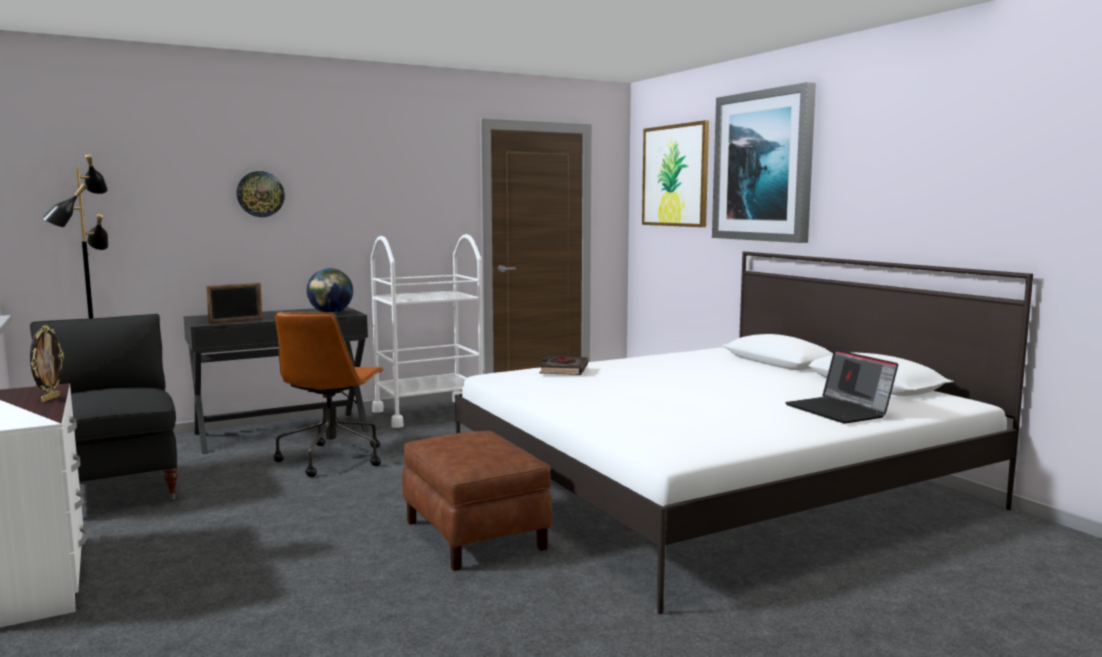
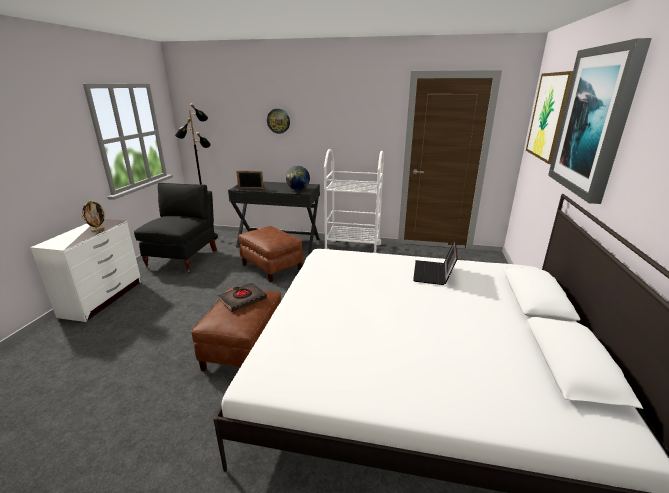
camera: 40 degrees right, 15 degrees up
brown office chair [274,312,385,477] -> brown ottoman [238,226,303,282]
black book [540,356,588,375] -> black book moved to [218,282,267,312]
laptop [785,350,898,424] -> laptop moved to [413,240,458,285]

